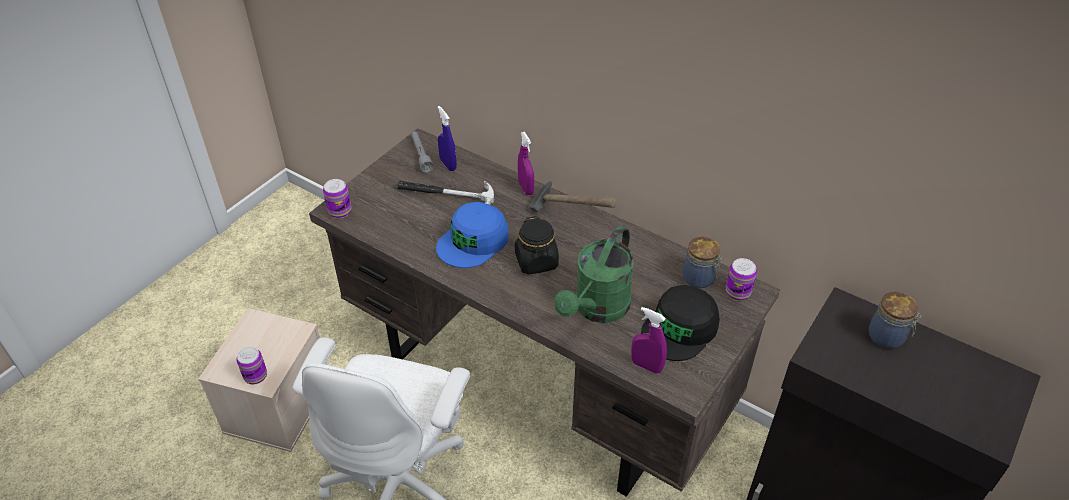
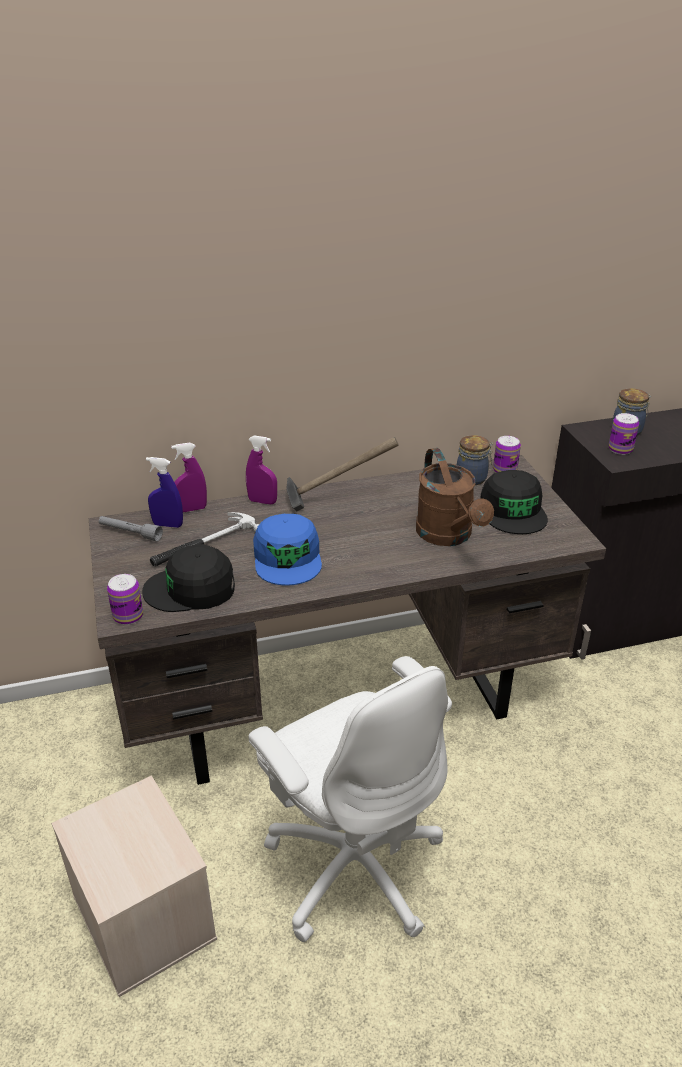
camera: 50 degrees left, 10 degrees down
can [236,347,267,384] -> can moved to [609,413,639,455]
black jar [515,216,559,275] -> none
green watering can [554,226,634,323] -> brown watering can [416,448,494,546]
purple spray bottle [631,307,667,374] -> purple spray bottle moved to [171,443,207,512]
none -> black cap [142,544,235,612]

